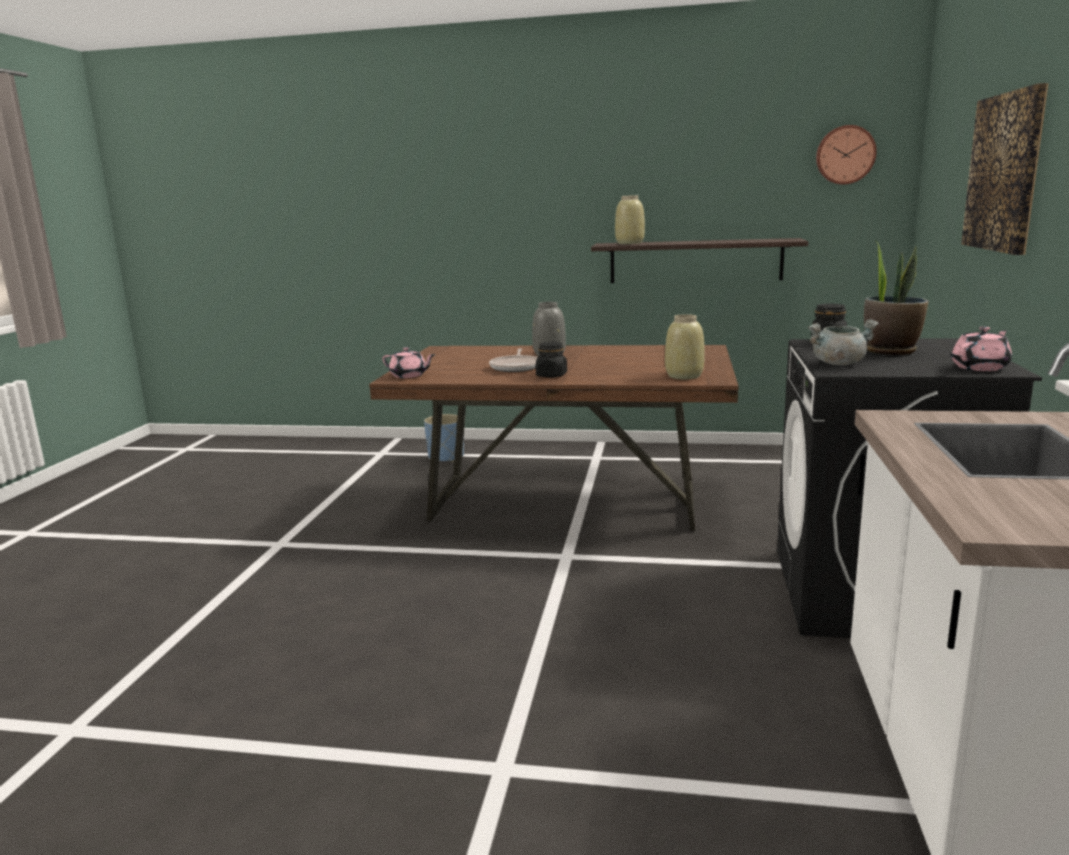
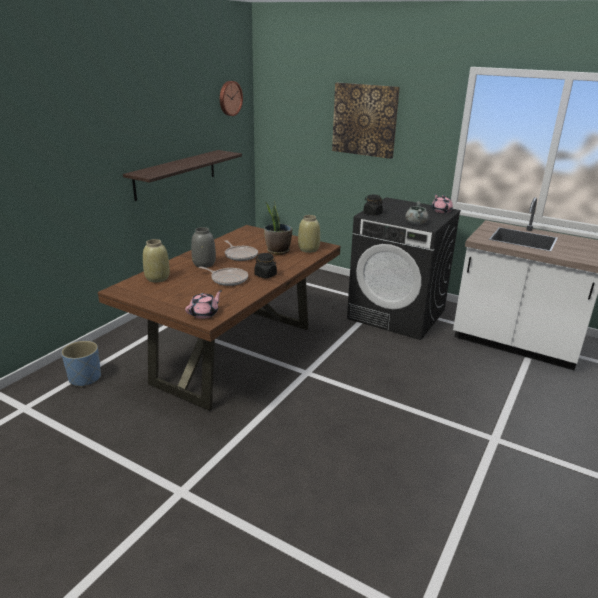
camera: 70 degrees left, 10 degrees up
beige vase [615,195,645,244] -> beige vase moved to [143,239,170,283]
potted plant [864,240,929,355] -> potted plant moved to [264,201,292,255]
none -> frying pan [225,240,258,261]

